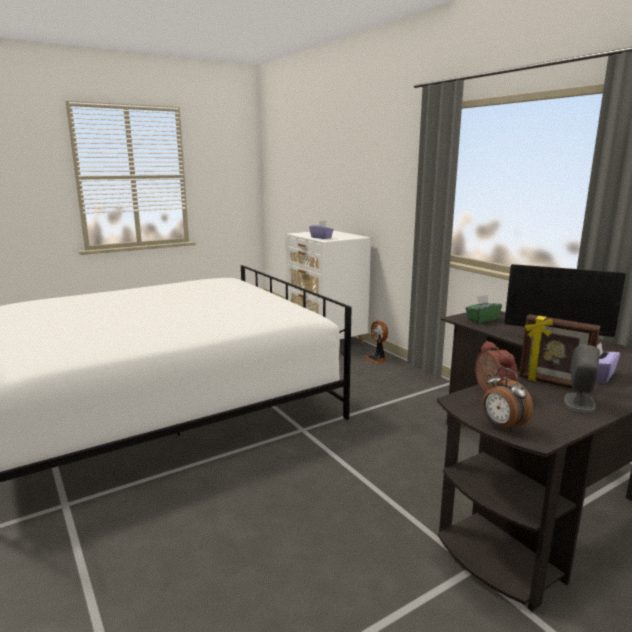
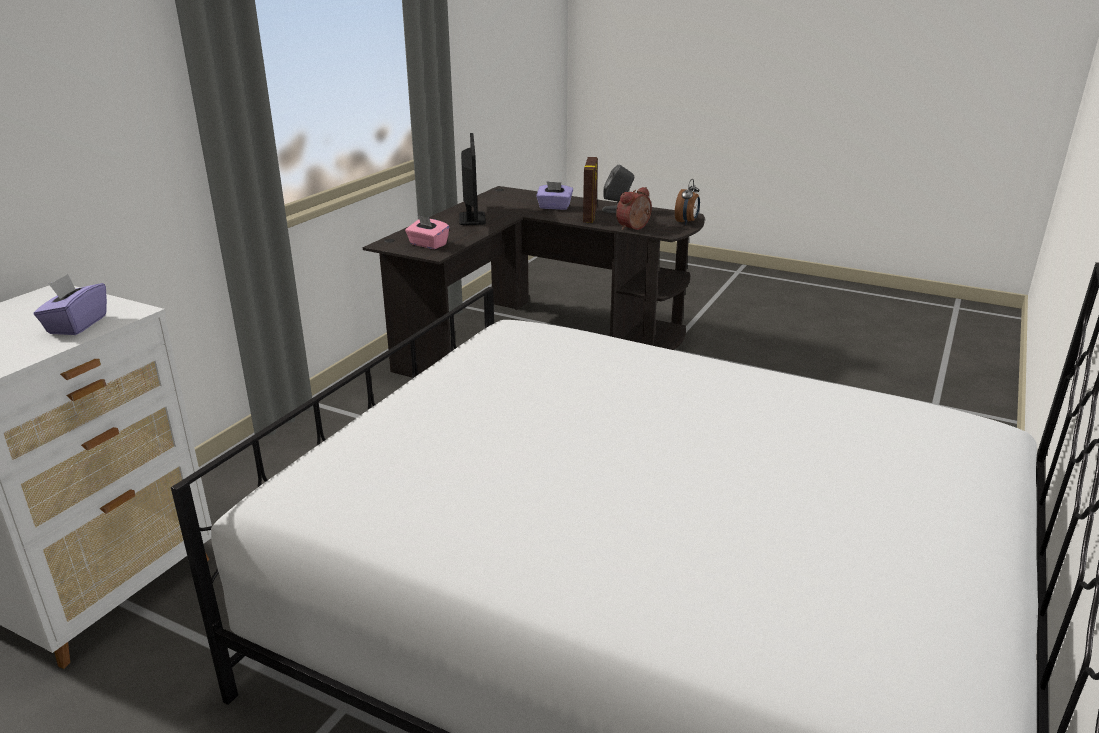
camera: 120 degrees left, 10 degrees up
fan [365,321,388,364] -> none
green tissue box [465,295,502,323] -> pink tissue box [405,215,449,249]

